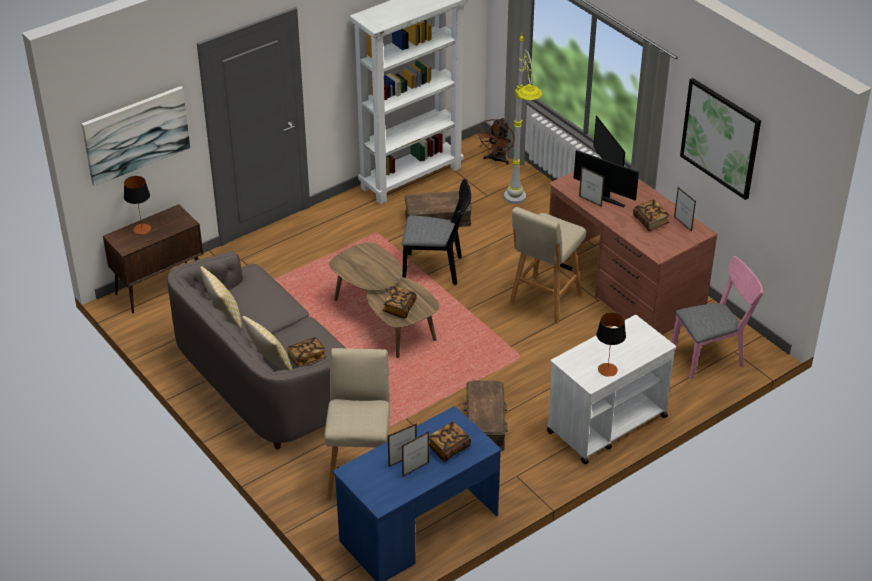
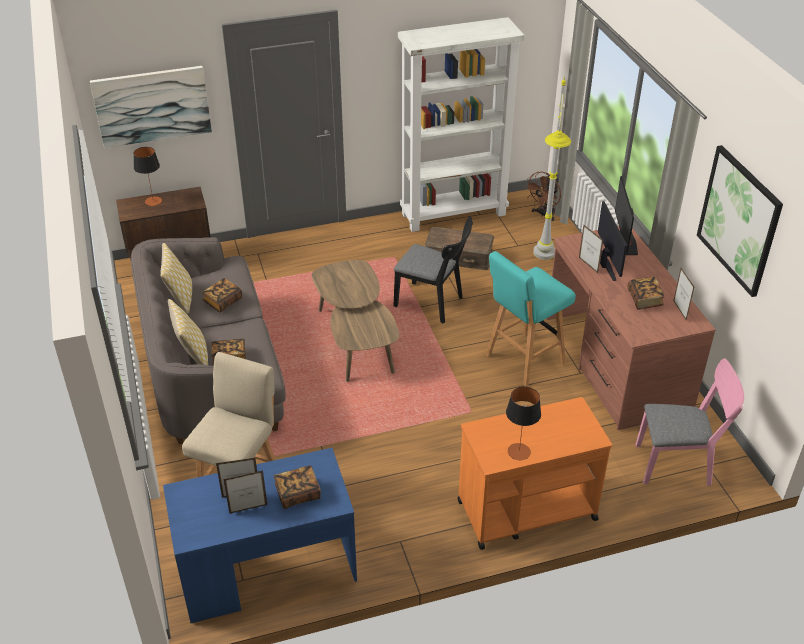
camera: 20 degrees right, 0 degrees up
book [383,286,417,319] -> book moved to [202,278,242,313]
brown storage box [464,381,508,451] -> none
beige stool [509,207,586,324] -> turquoise stool [486,251,576,387]
white cart [547,315,676,464] -> orange cart [458,397,612,550]
monitor [574,150,639,207] -> monitor turned 150 degrees counterclockwise [598,201,627,281]

